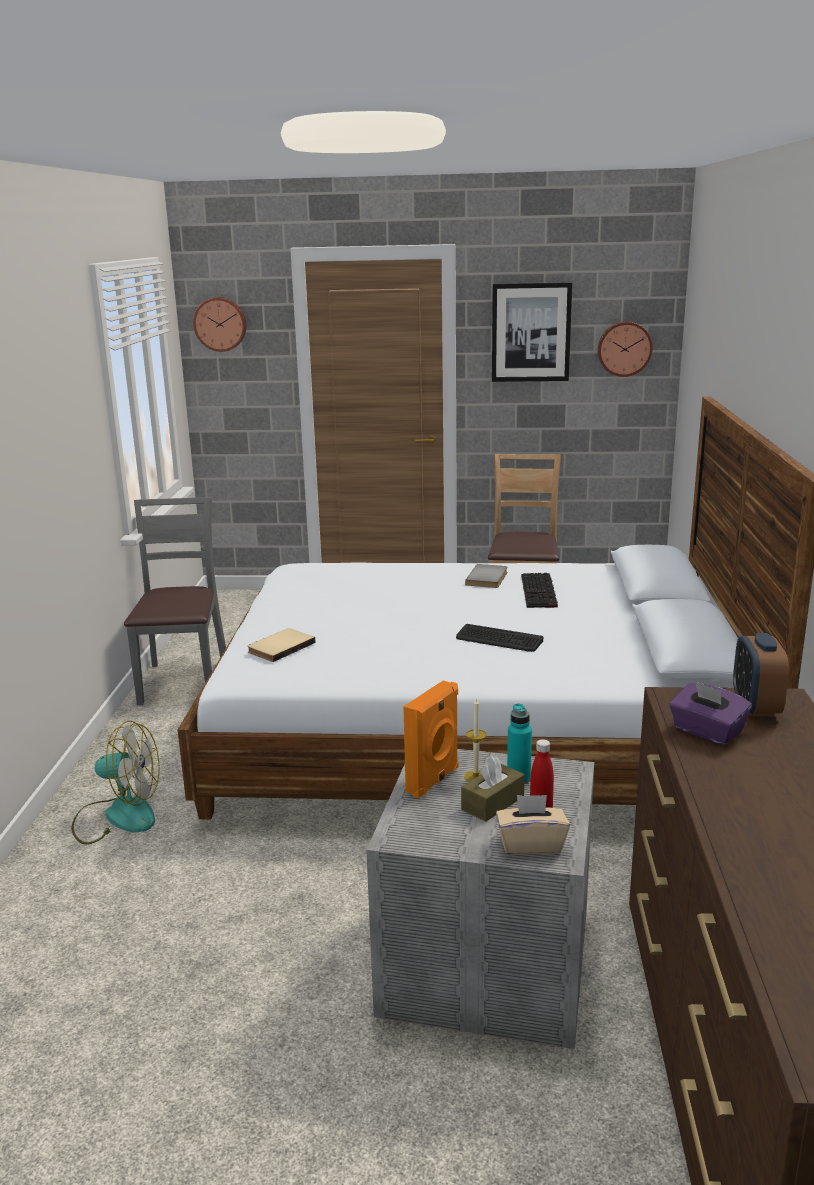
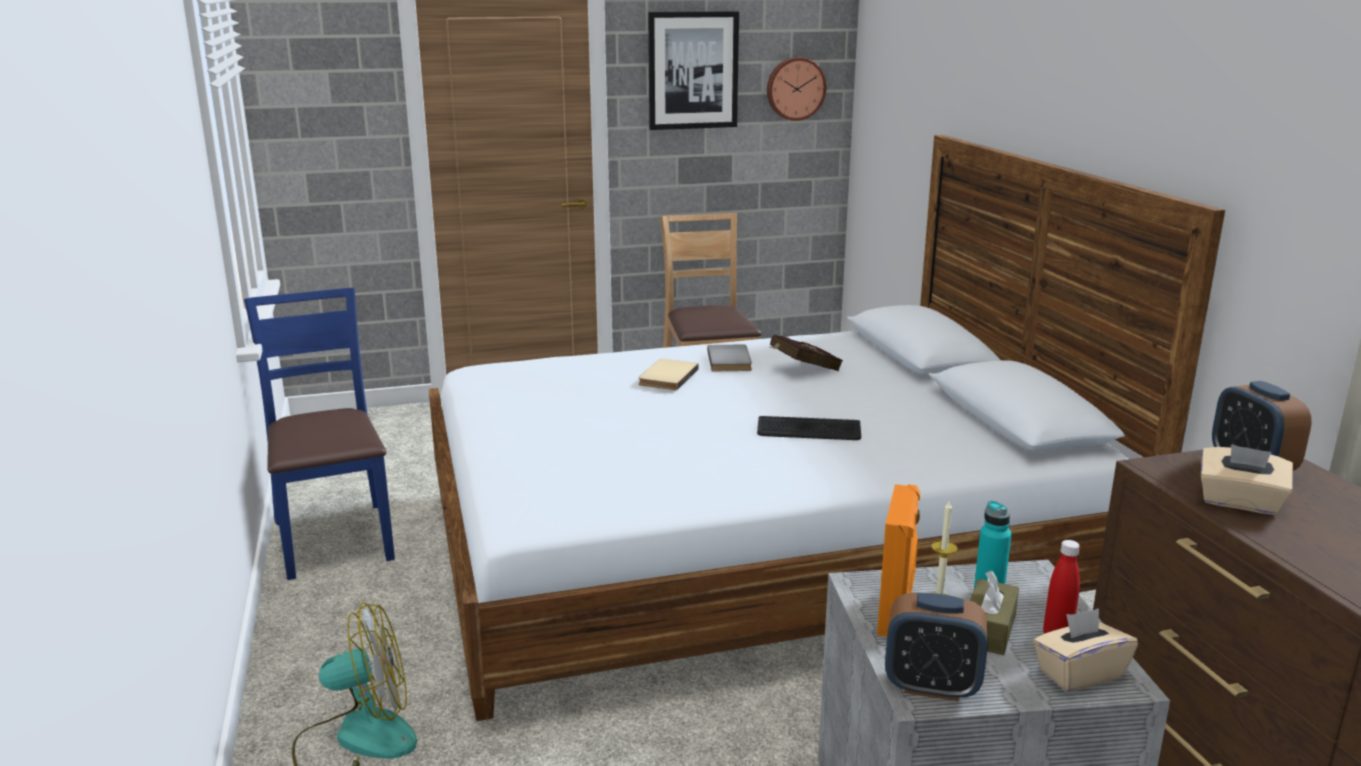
camera: 20 degrees left, 0 degrees up
grey chair [124,497,226,705] -> blue chair [244,288,395,580]
wall clock [193,297,246,352] -> none
beige book [247,628,315,662] -> beige book moved to [638,359,699,390]
keyboard [521,573,558,608] -> red book [770,335,843,371]
purple tissue box [669,681,752,745] -> beige tissue box [1201,444,1293,515]
none -> alarm clock [885,593,988,701]

